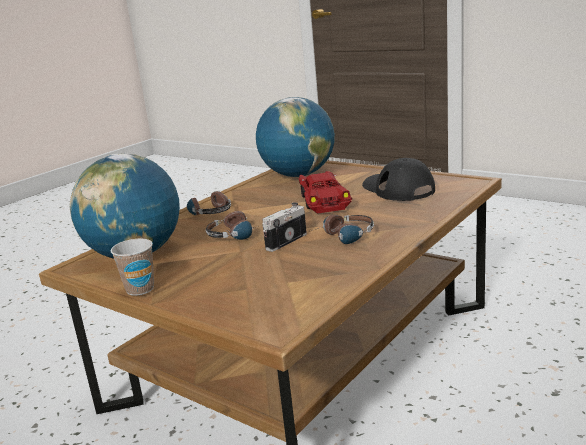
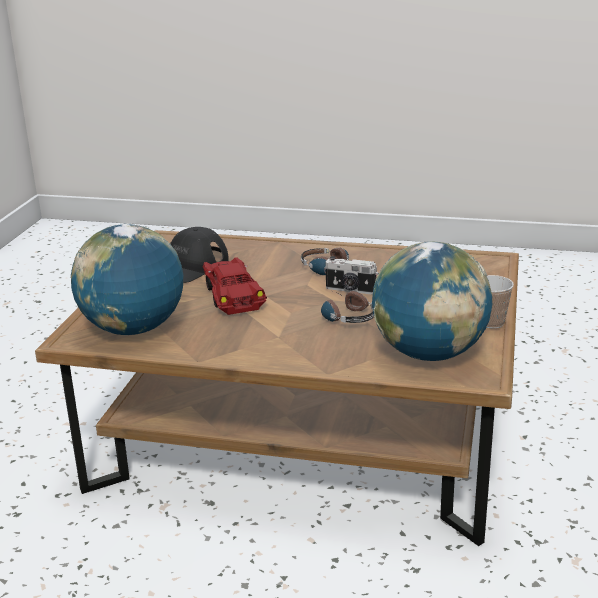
camera: 115 degrees left, 5 degrees up
headphones [187,191,231,215] -> none
red toy car [299,171,352,213] -> red toy car turned 105 degrees clockwise [203,258,267,315]

